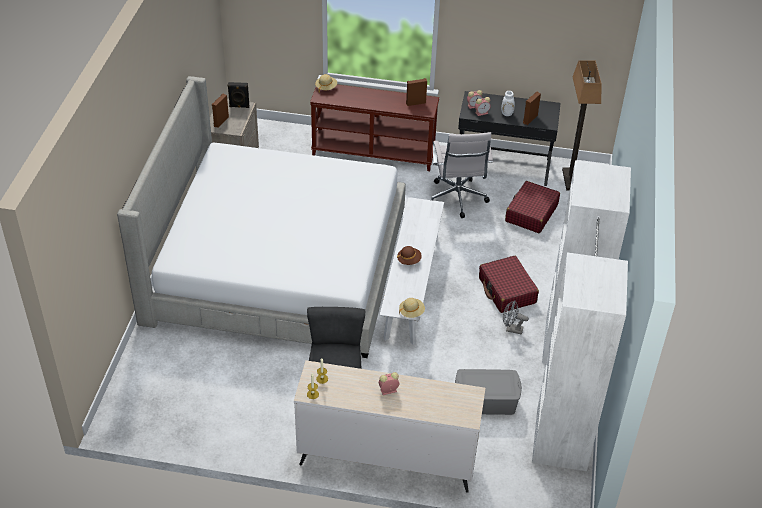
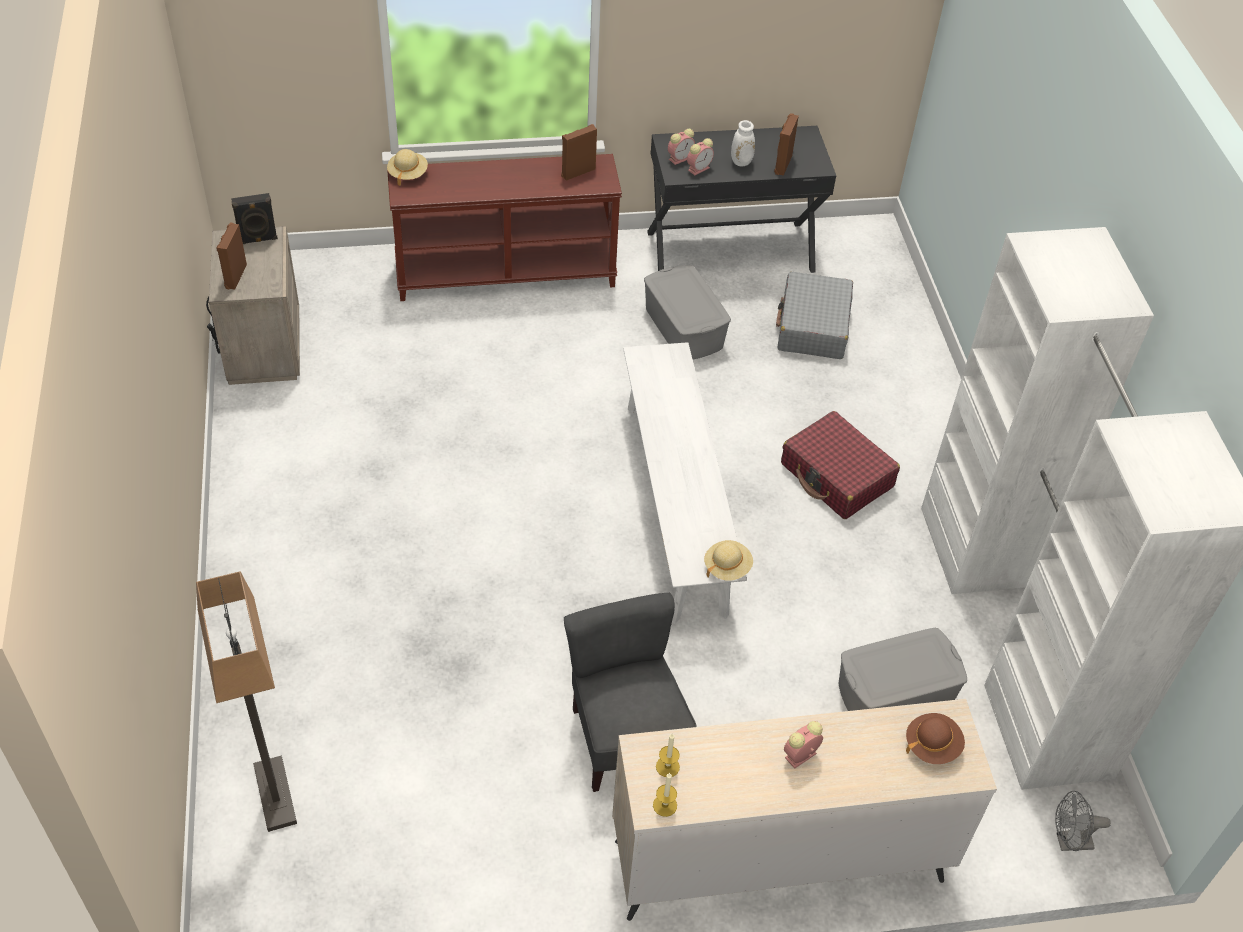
camera: 20 degrees left, 5 degrees up
bed [117,76,406,358] -> none
brown hat [397,246,422,265] -> brown hat moved to [906,713,965,764]
white office chair [431,132,493,218] -> grey storage box [644,265,731,359]
grey fan [503,301,529,335] -> grey fan moved to [1055,791,1111,851]
red suitcase [505,181,560,233] -> grey suitcase [776,272,853,359]
floor lamp [562,60,602,191] -> floor lamp moved to [196,572,297,832]

